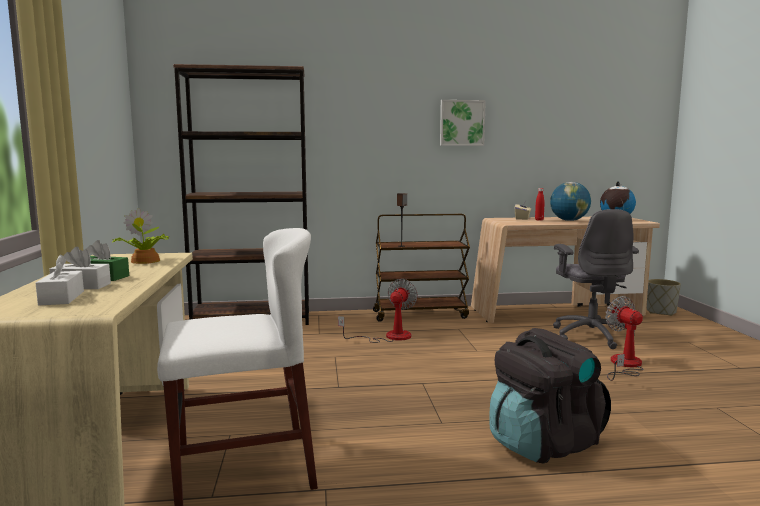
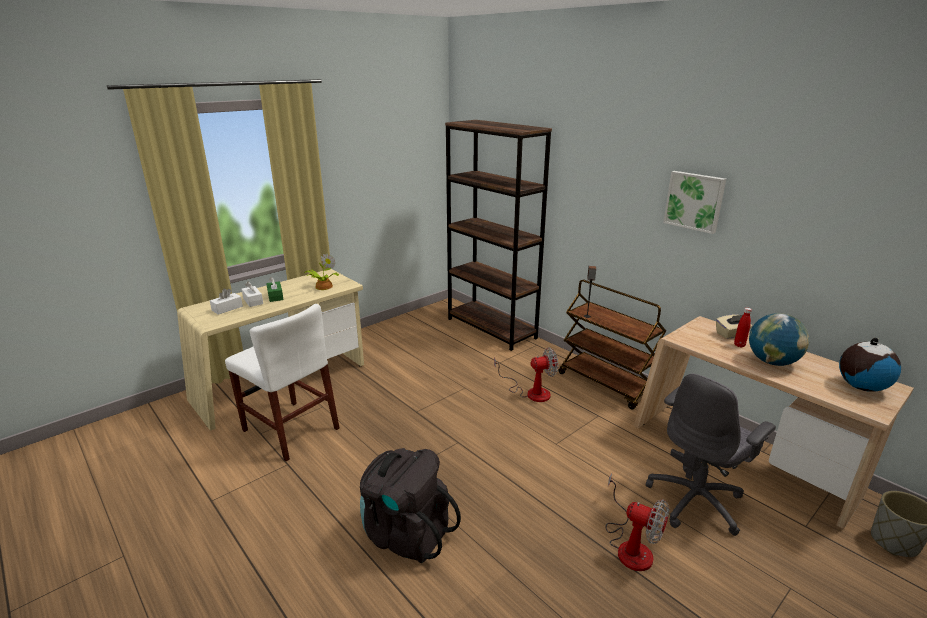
camera: 55 degrees right, 15 degrees up
fan [605,296,644,381] -> fan turned 90 degrees clockwise [605,473,669,571]

